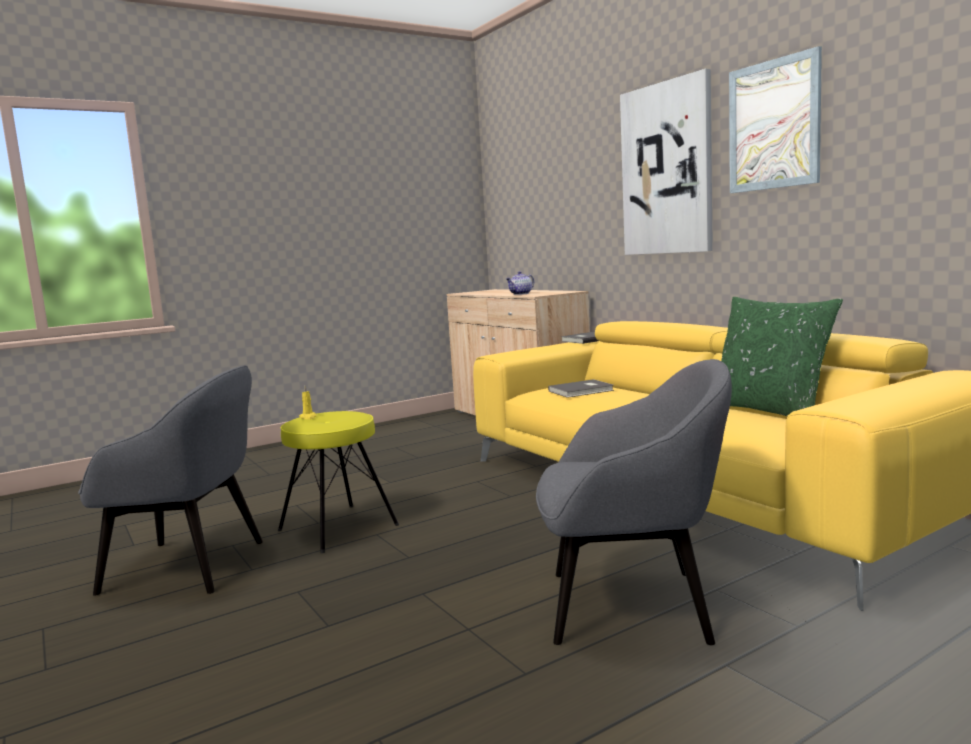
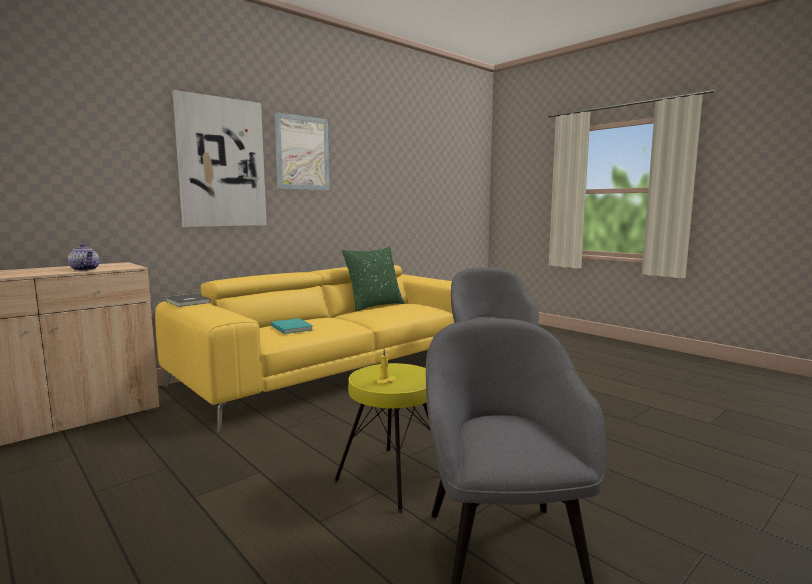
camera: 100 degrees left, 0 degrees up
grey book [548,379,614,398] -> turquoise book [271,318,313,334]

